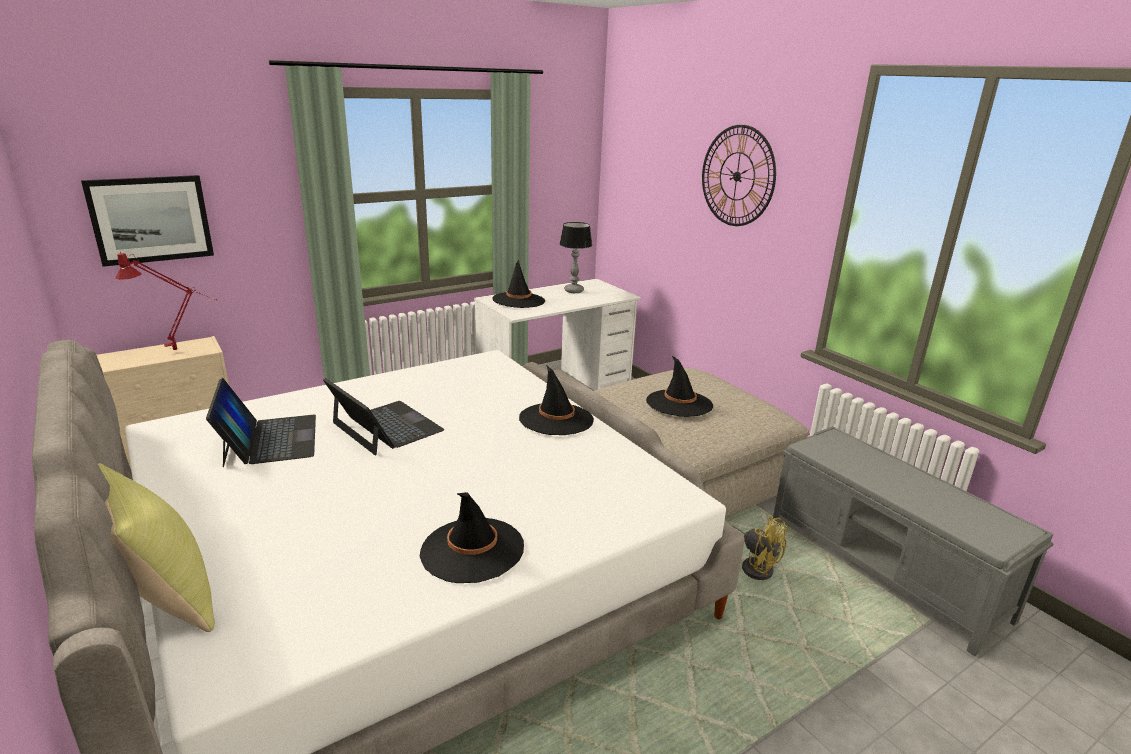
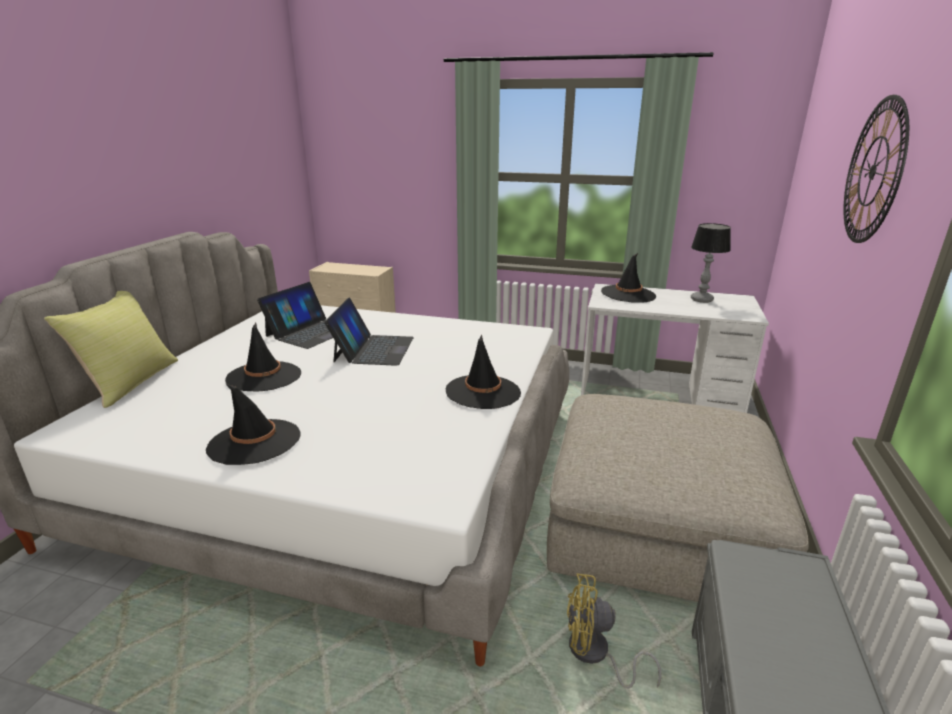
camera: 50 degrees right, 0 degrees up
picture [81,175,214,267] -> none
red table lamp [115,252,218,350] -> none
black hat [646,356,713,417] -> black hat moved to [225,323,301,392]
yellow fan [732,516,789,580] -> yellow fan turned 90 degrees clockwise [567,573,662,688]

